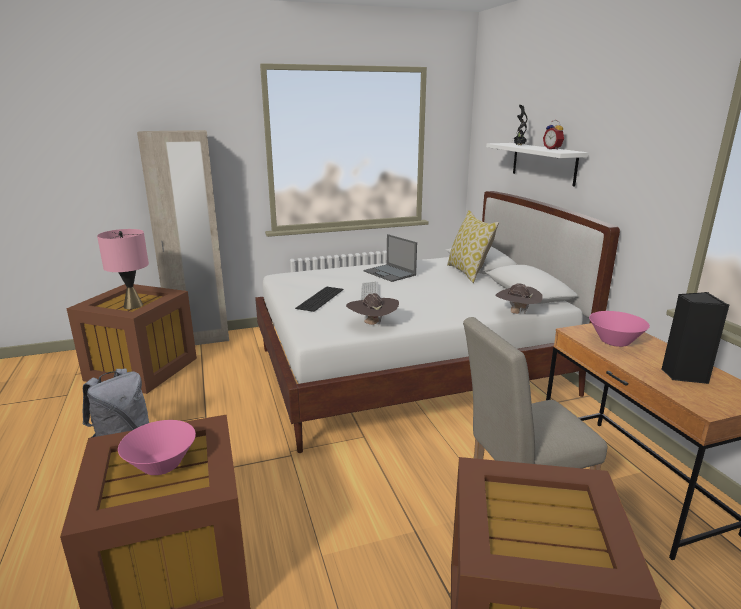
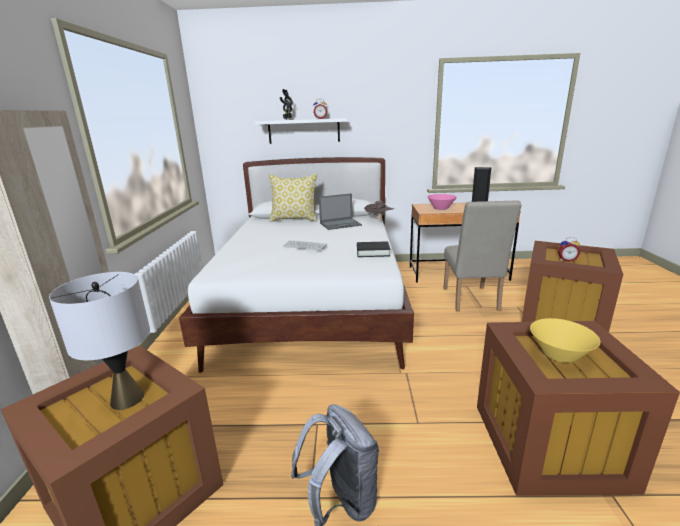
camera: 70 degrees left, 0 degrees up
pink table lamp [97,229,149,309] -> grey table lamp [49,272,150,410]
pink bowl [118,420,196,475] -> yellow bowl [530,318,600,363]
keyboard [295,287,344,312] -> none
brown hat [346,293,399,325] -> black book [357,241,390,257]
laptop [364,234,417,282] -> laptop moved to [319,193,362,230]
none -> alarm clock [557,237,580,262]

